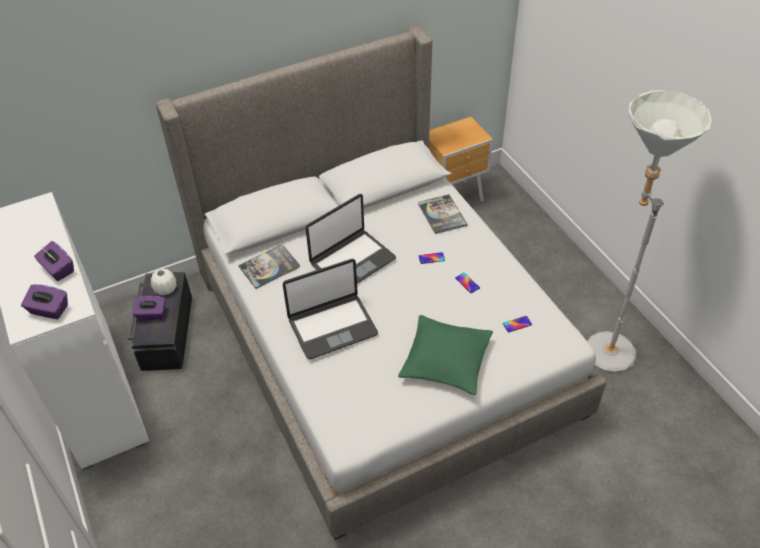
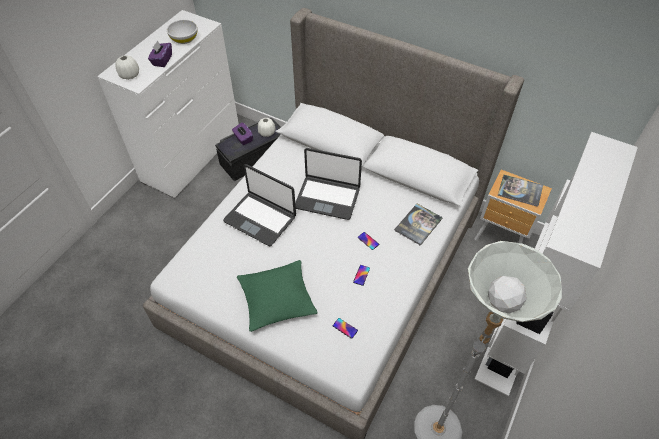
camera: 55 degrees right, 5 degrees up
purple tissue box [21,284,68,319] -> white vase [115,55,139,80]
book [238,244,300,289] -> book moved to [497,175,543,207]
none -> white bowl [167,20,198,44]
none -> white bookcase [474,132,638,396]

